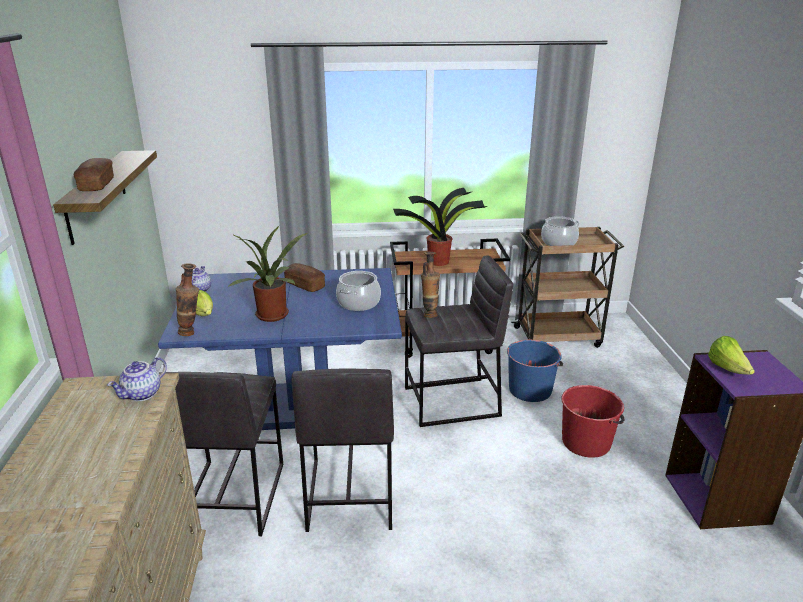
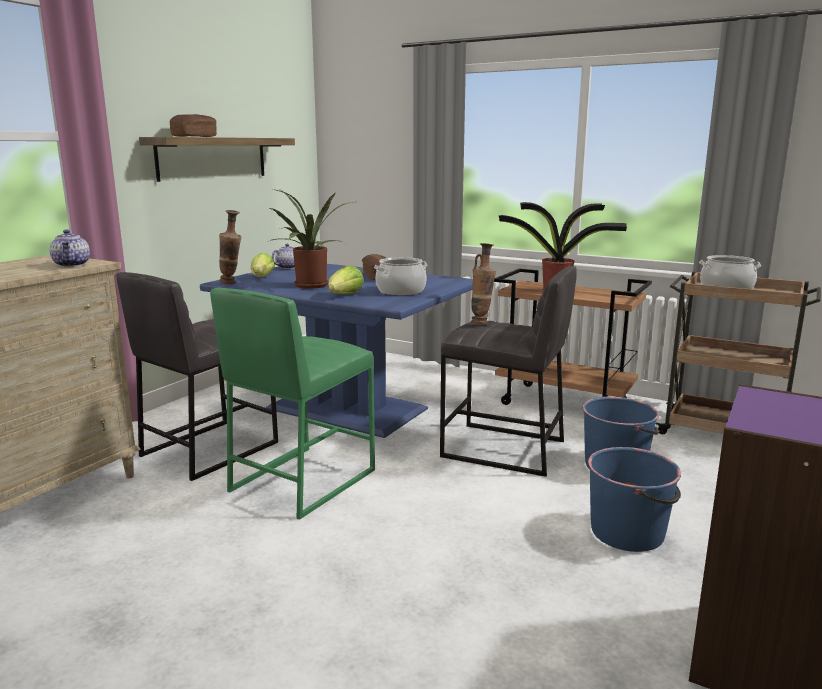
camera: 35 degrees right, 10 degrees down
teapot [107,357,167,401] -> teapot turned 90 degrees counterclockwise [49,229,90,267]
grey stool [291,369,394,532] -> green stool [210,288,375,520]
red bucket [561,385,625,458] -> blue bucket [588,447,681,552]
lettuce [708,336,755,375] -> lettuce moved to [328,265,364,294]

